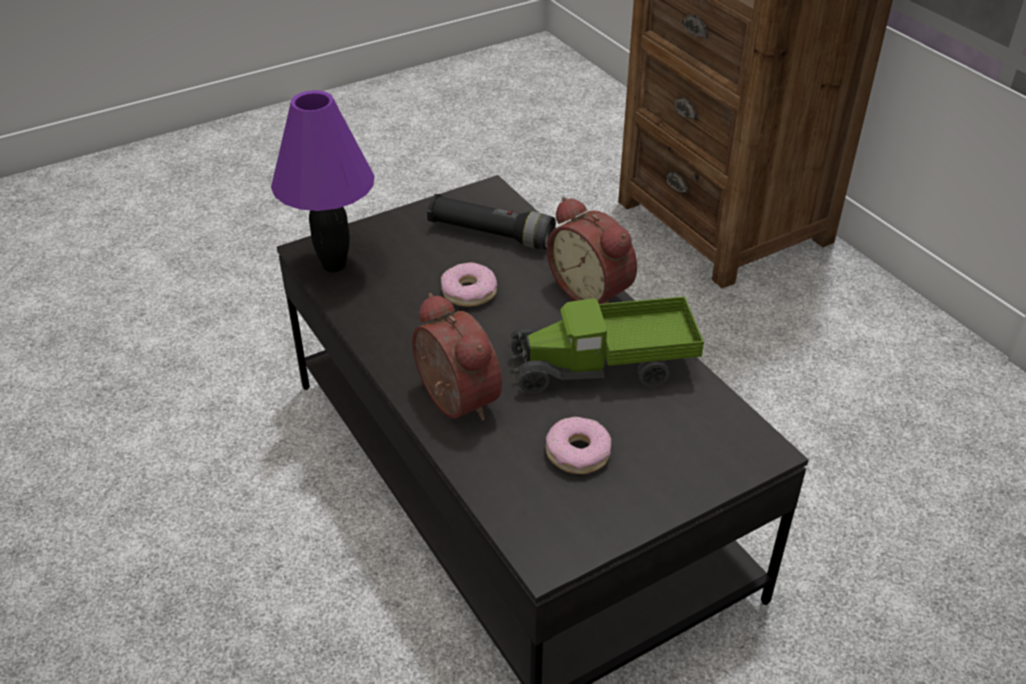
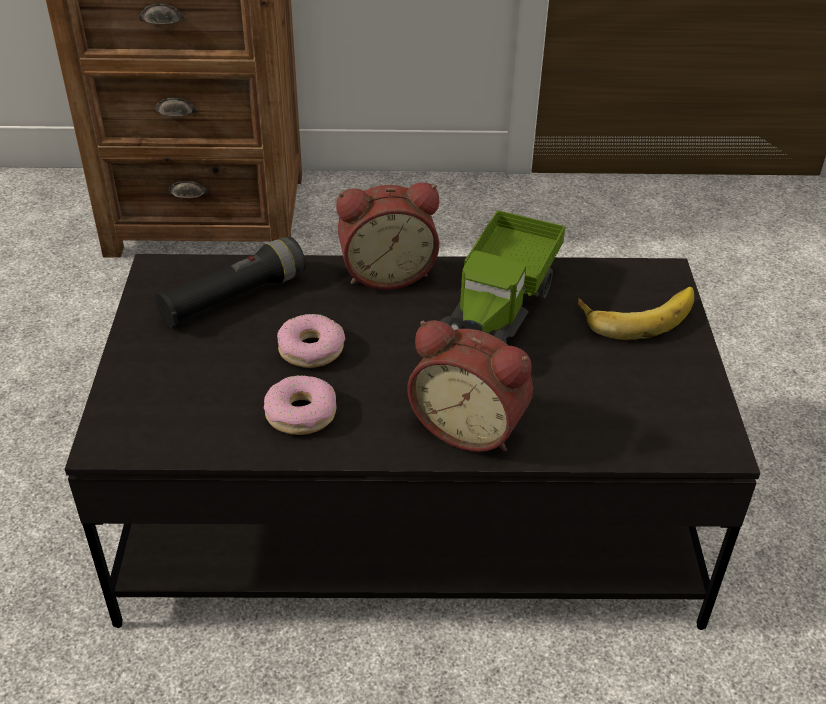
camera: 60 degrees left, 0 degrees up
purple table lamp [271,90,375,272] -> none
alarm clock [412,293,502,421] -> alarm clock turned 150 degrees counterclockwise [407,320,533,452]
donut [546,417,611,474] -> donut moved to [264,375,337,435]
none -> banana [578,287,694,340]

